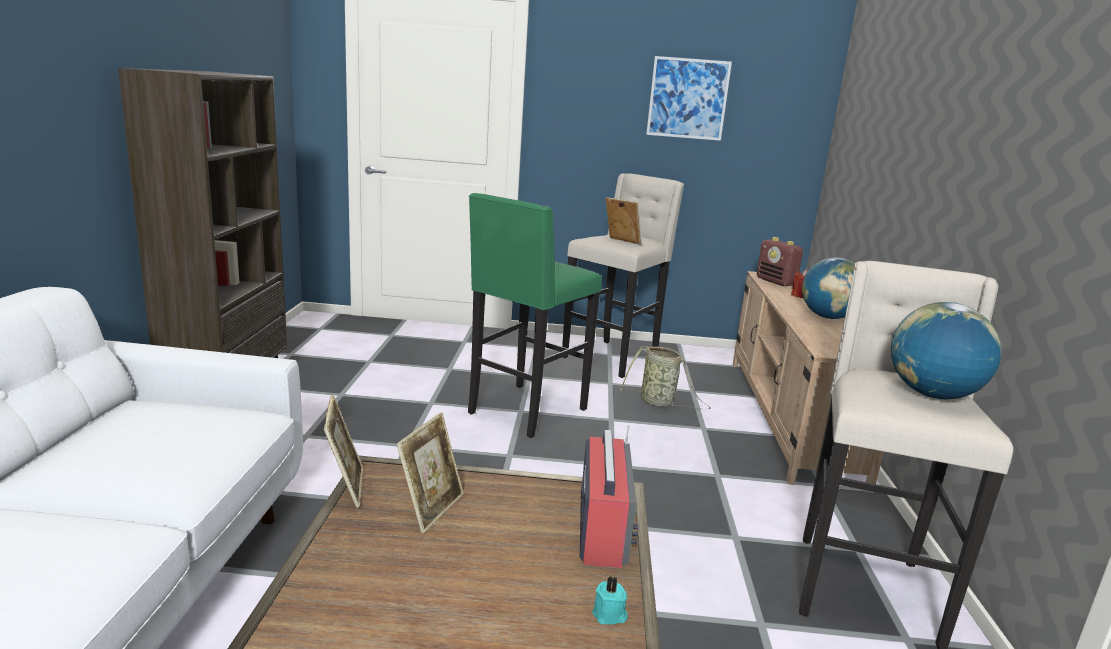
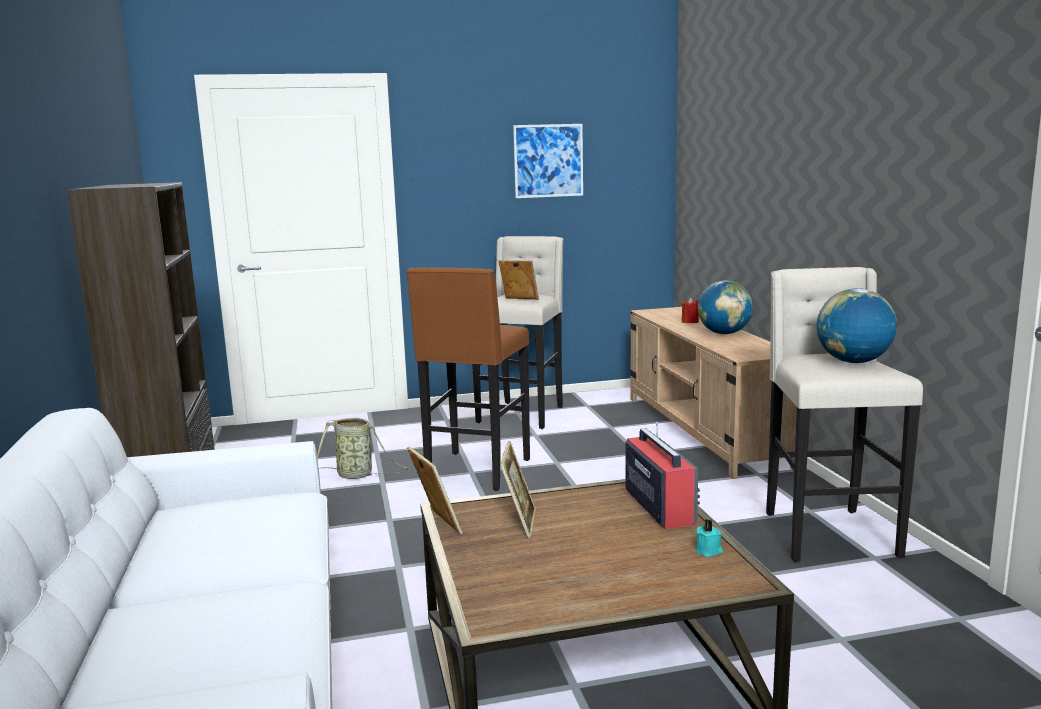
camera: 15 degrees left, 5 degrees down
green stool [468,193,602,438] -> brown stool [406,267,530,491]
basket [620,346,711,409] -> basket moved to [317,418,408,479]
radio [757,237,803,286] -> none

